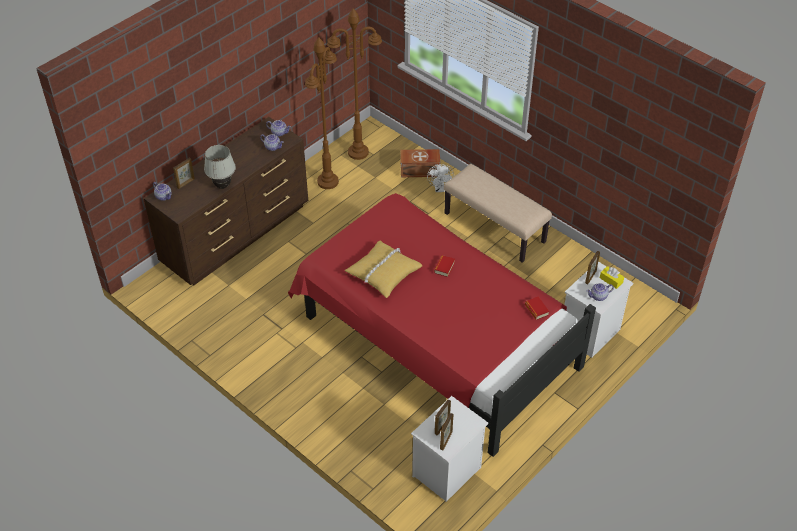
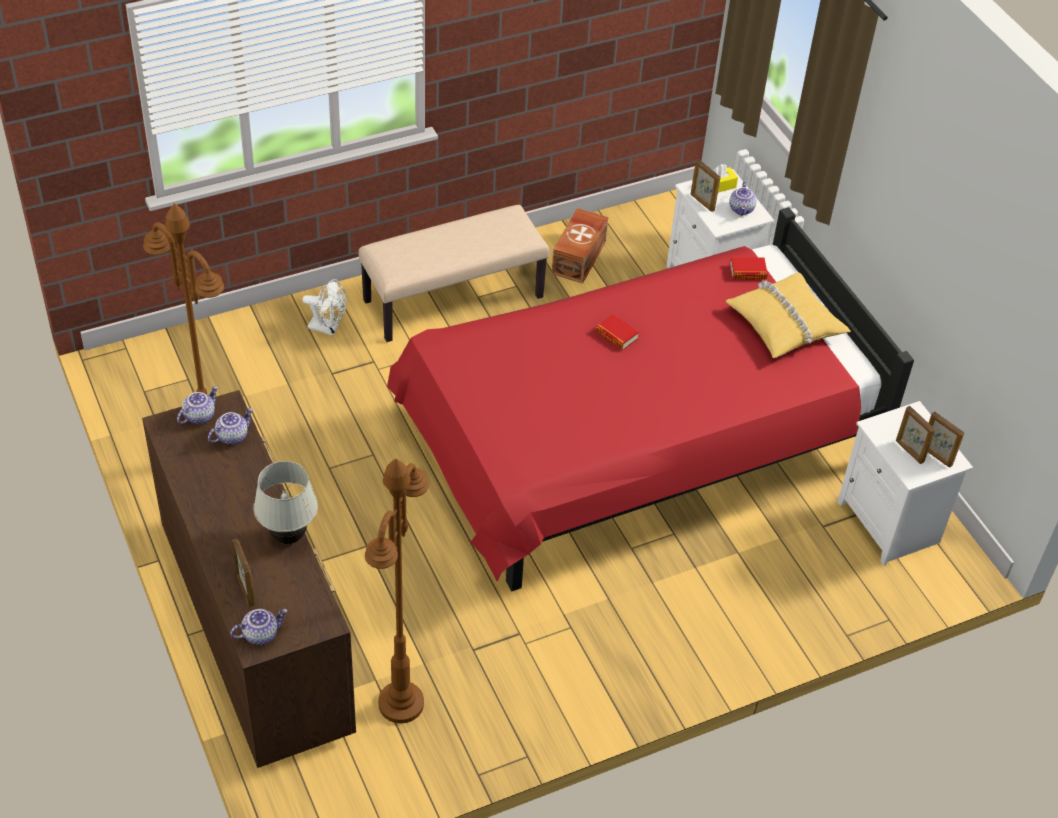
camera: 70 degrees left, 0 degrees up
brown floor lamp [327,8,382,160] -> brown floor lamp moved to [365,458,429,723]
yellow pillow [345,241,423,298] -> yellow pillow moved to [726,273,851,358]
brown storage box [400,149,440,177] -> brown storage box moved to [552,208,608,284]

